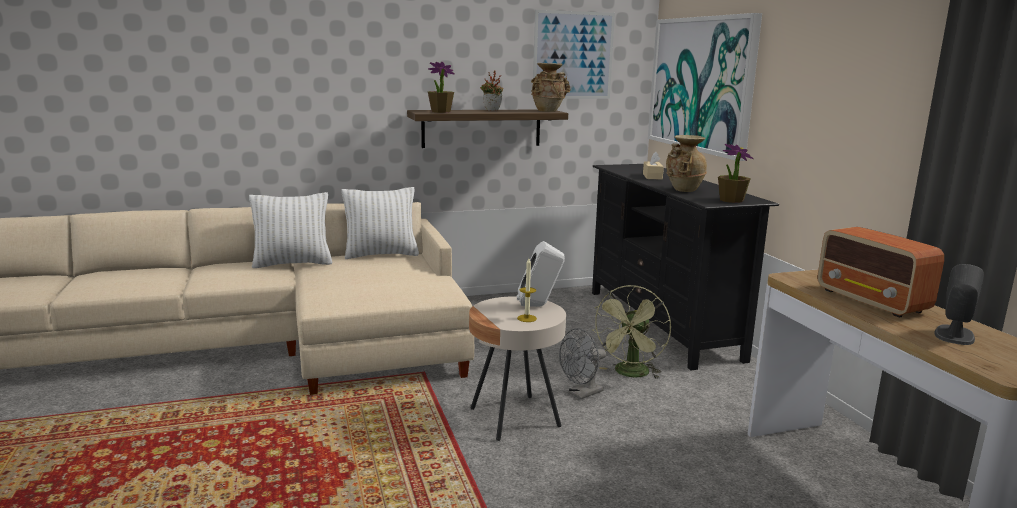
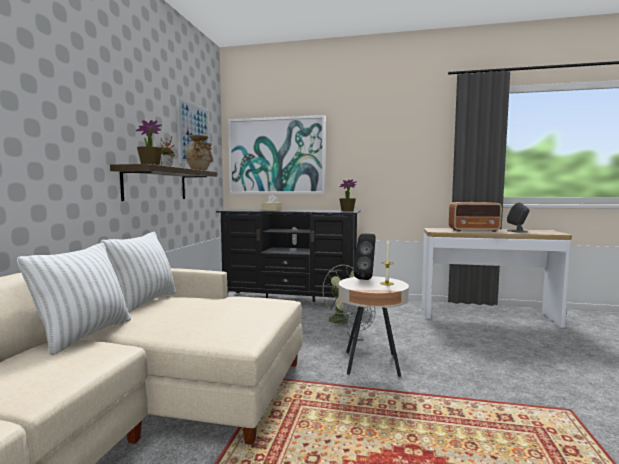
camera: 60 degrees left, 10 degrees down
white speaker [517,241,565,307] -> black speaker [353,234,376,280]
beige vase [666,135,707,192] -> none

